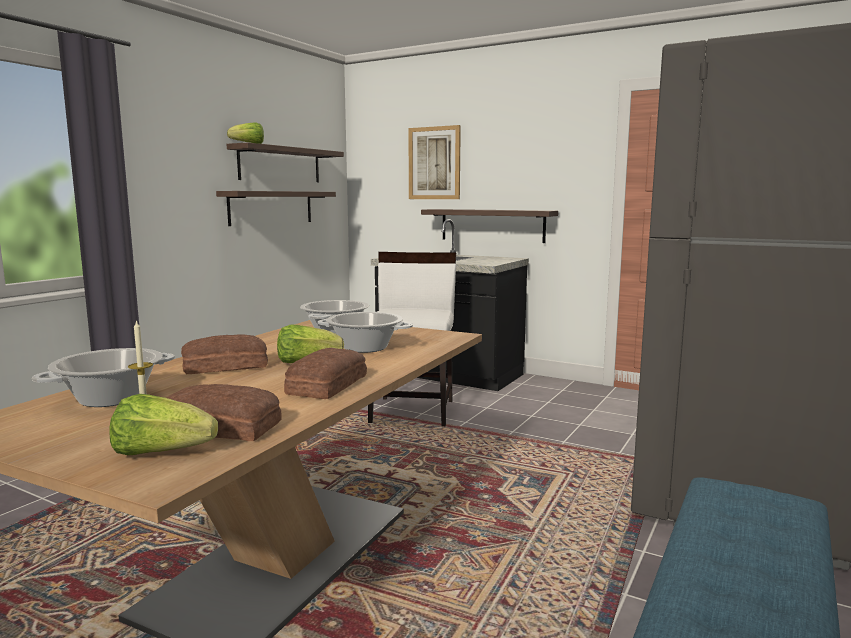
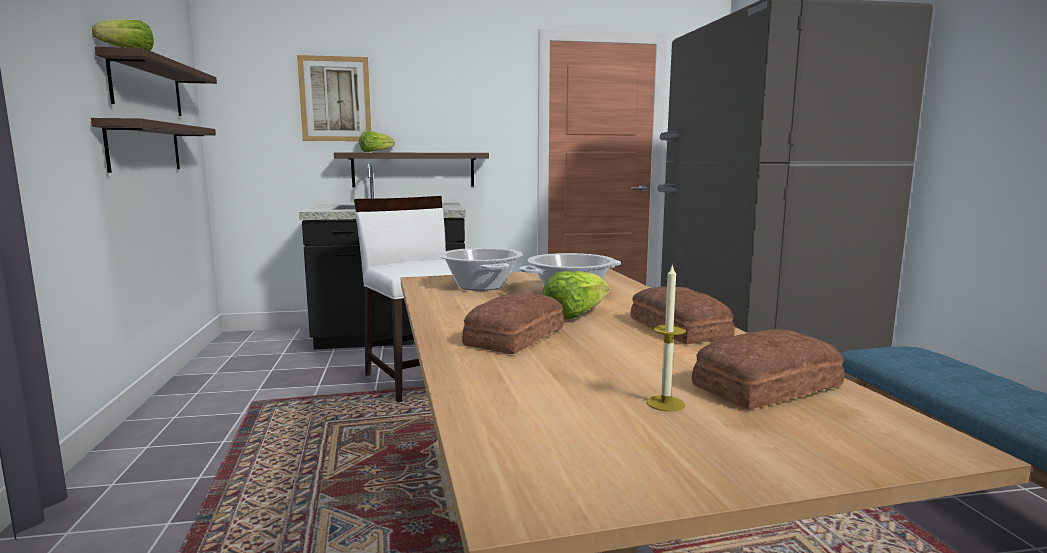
camera: 40 degrees left, 0 degrees up
cooking pot [32,348,175,407] -> none
lettuce [110,394,218,455] -> lettuce moved to [359,131,394,152]

